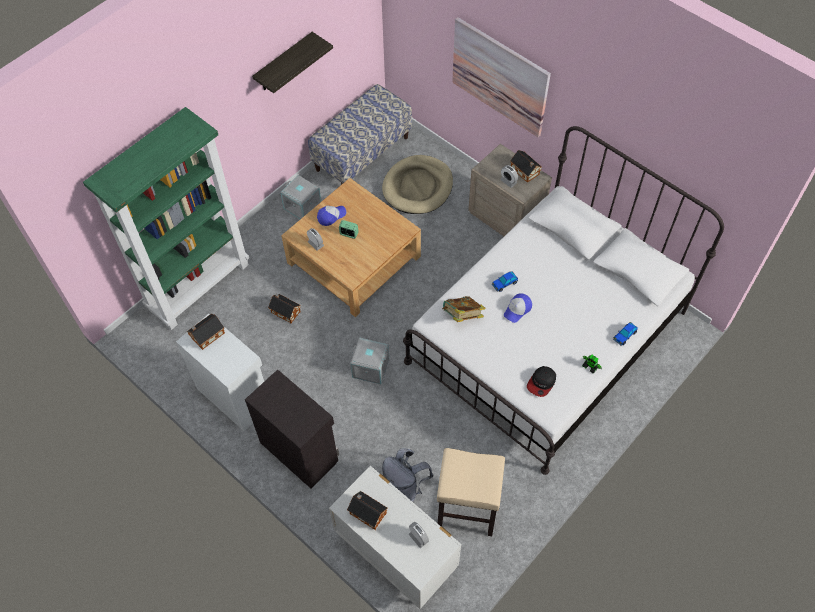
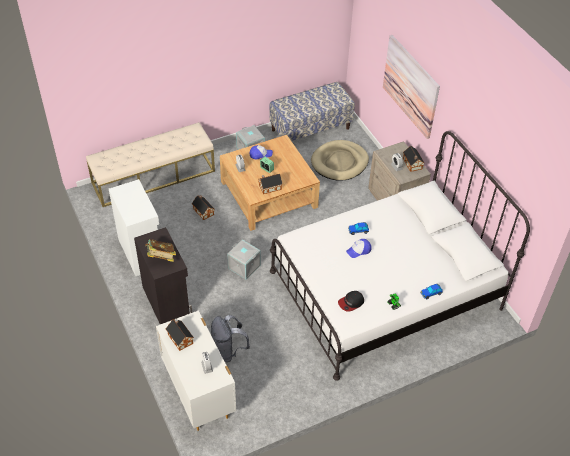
camera: 20 degrees right, 10 degrees down
green bookcase [83,107,249,330] -> beige bench [86,122,215,207]
toy house [187,314,225,350] -> toy house moved to [258,174,282,194]
shelf [252,32,333,93] -> none
beige stool [437,448,505,536] -> none
book [442,296,485,322] -> book moved to [145,239,176,262]

